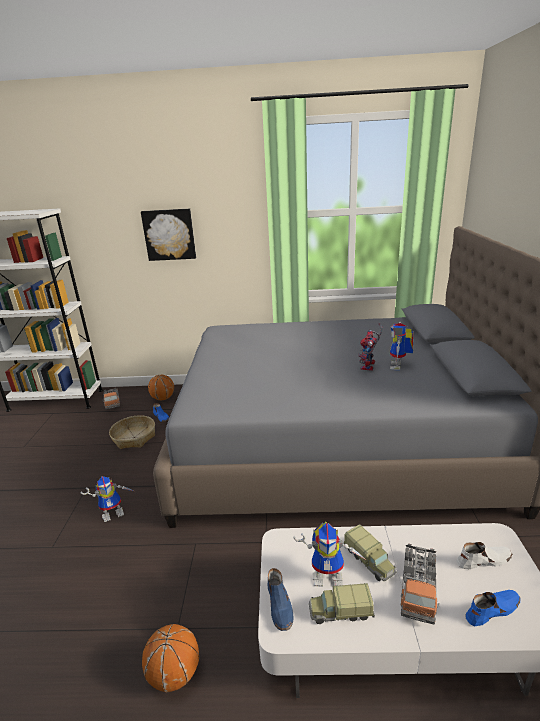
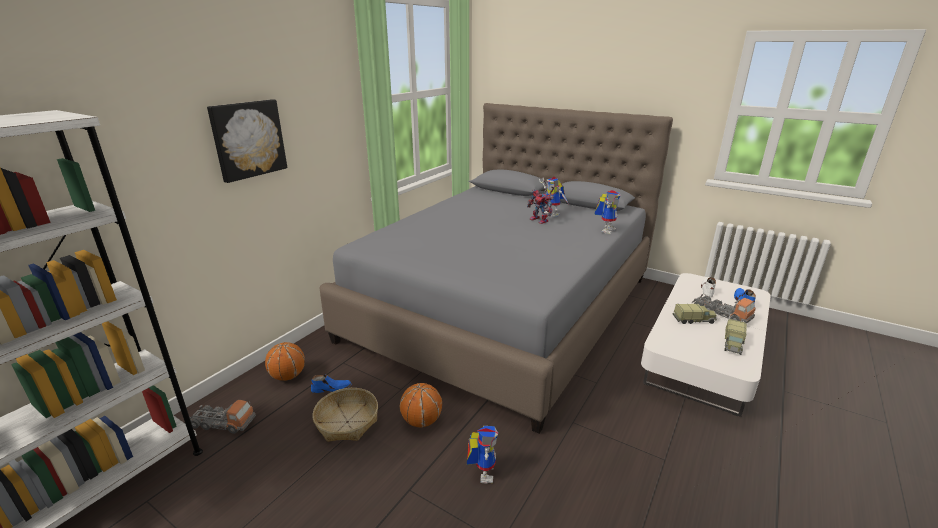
camera: 60 degrees left, 0 degrees up
basketball [142,624,199,692] -> basketball moved to [400,383,442,427]
blue shoe [268,568,294,631] -> none
toy robot [293,521,366,586] -> toy robot moved to [595,190,621,234]

